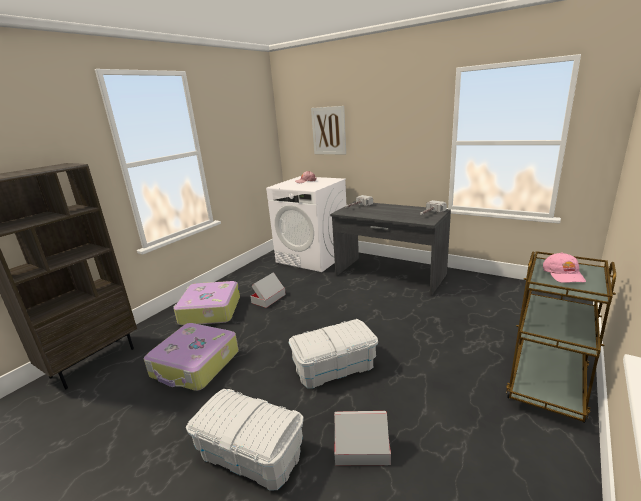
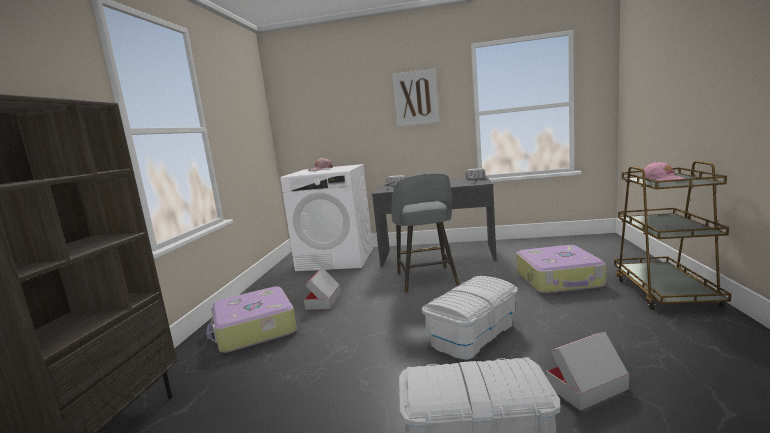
camera: 25 degrees left, 10 degrees down
suitcase [144,323,239,391] -> suitcase moved to [516,245,606,294]
picture [311,106,346,155] -> picture moved to [392,68,439,127]
none -> grey stool [391,173,459,292]

